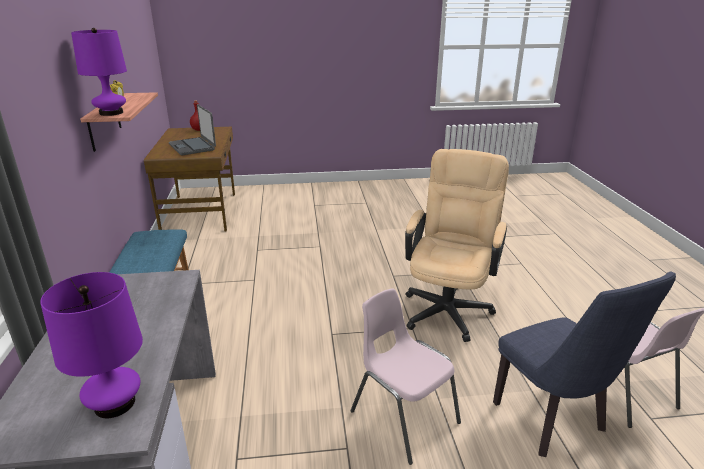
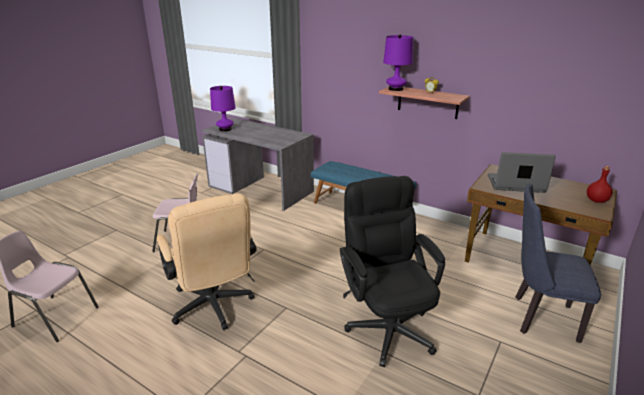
camera: 130 degrees right, 0 degrees up
blue chair [493,272,676,457] -> blue chair moved to [515,183,601,343]
none -> black office chair [340,176,445,367]

